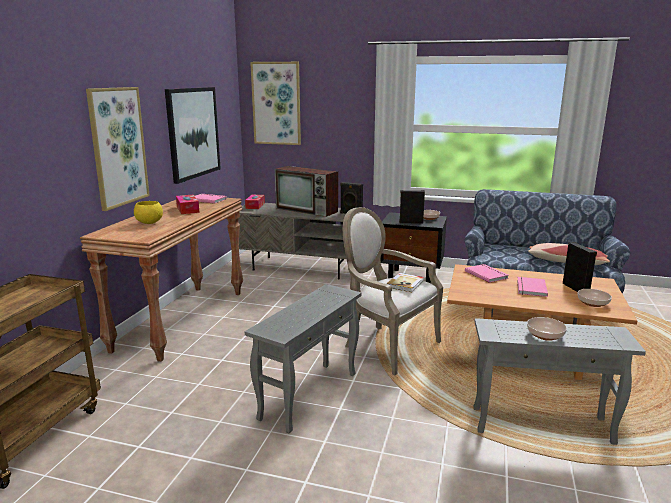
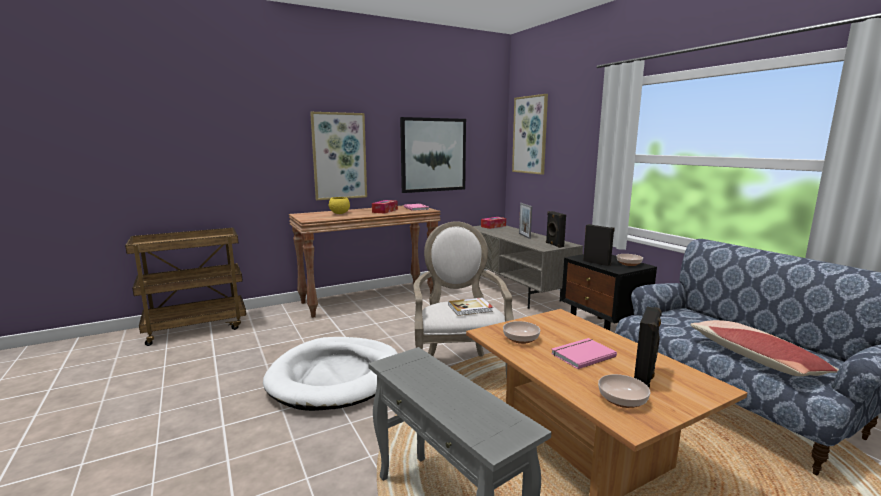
camera: 45 degrees right, 5 degrees down
grey side table [244,284,362,433] -> white dog bed [263,337,398,411]
television [275,166,338,217] -> picture frame [519,203,532,239]
pink book [465,264,509,283] -> none
bowl [527,317,567,341] -> bowl moved to [503,321,540,344]

